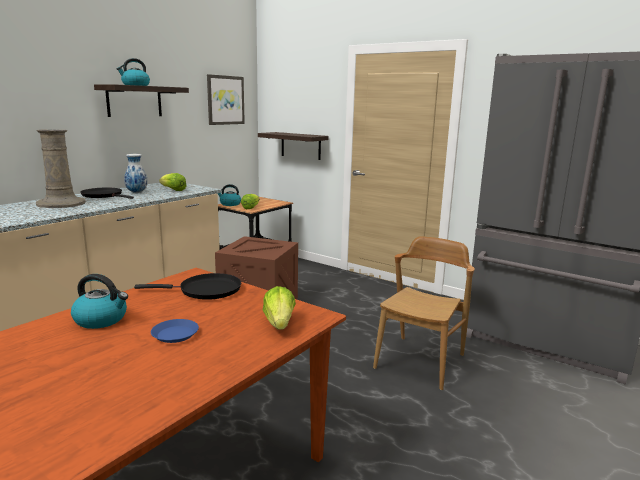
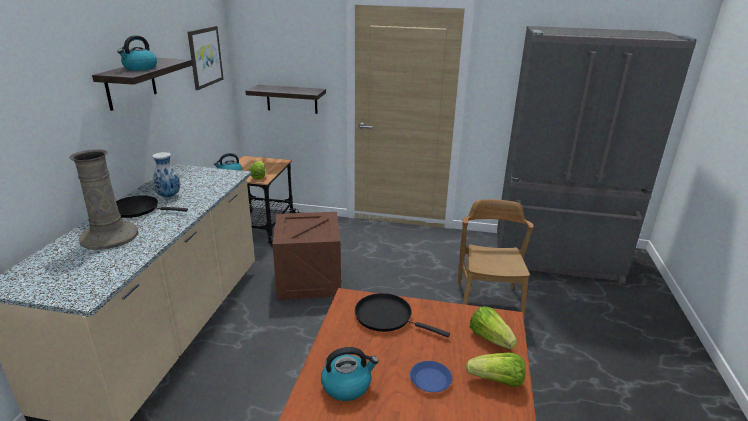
camera: 25 degrees left, 10 degrees up
black frying pan [134,273,241,300] -> black frying pan turned 120 degrees counterclockwise [355,293,450,338]
lettuce [159,173,186,191] -> lettuce moved to [466,353,526,387]

